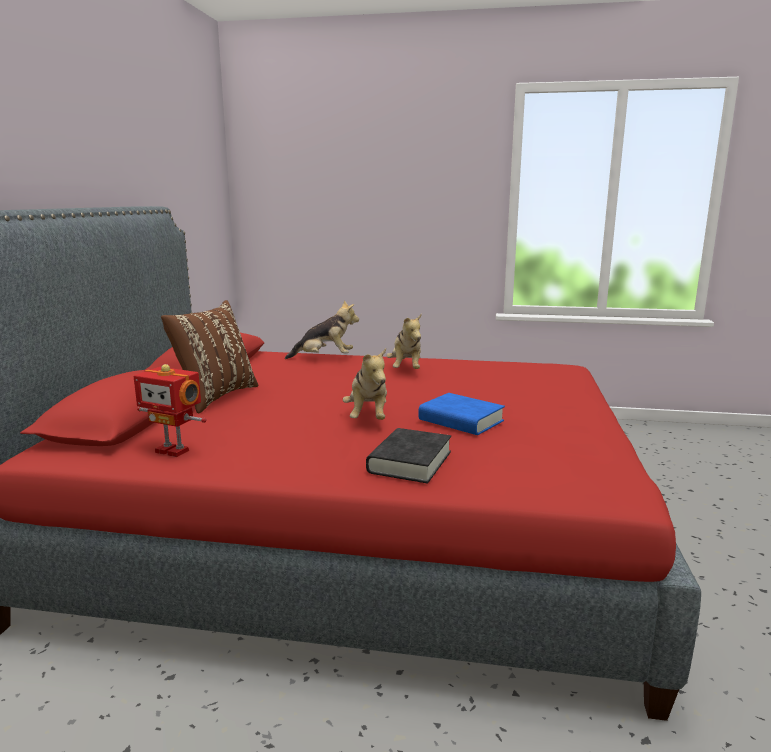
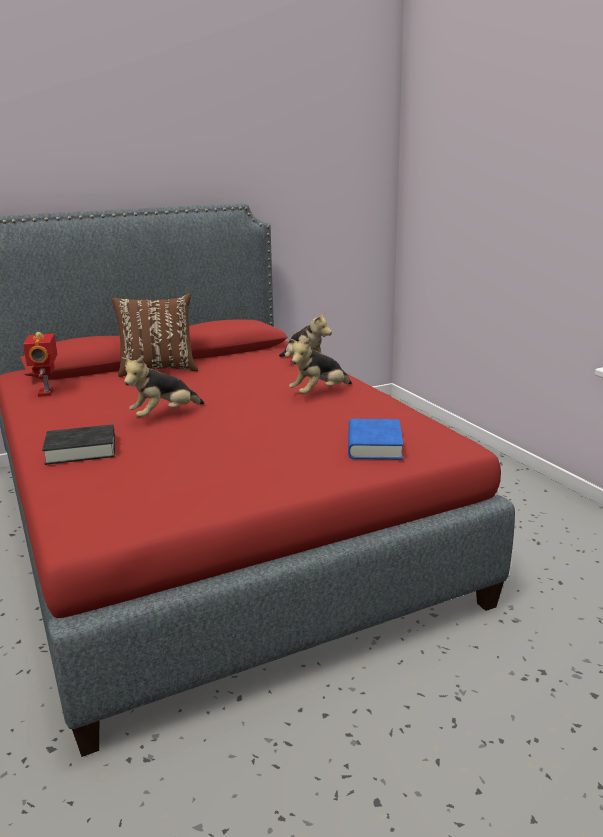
camera: 55 degrees right, 5 degrees up
blue book [418,393,505,435] -> blue book moved to [348,419,404,459]

